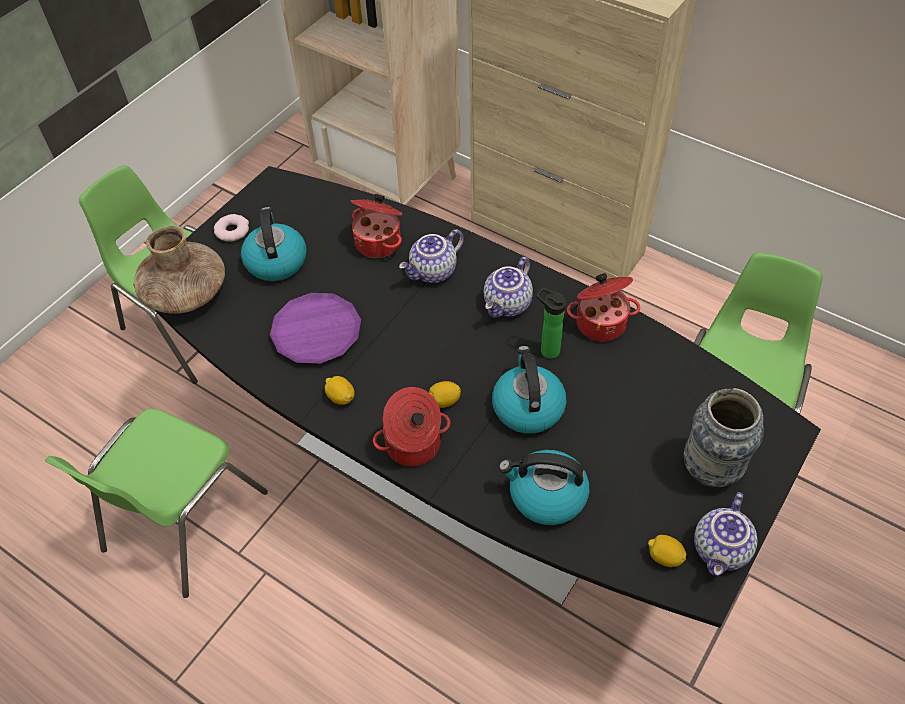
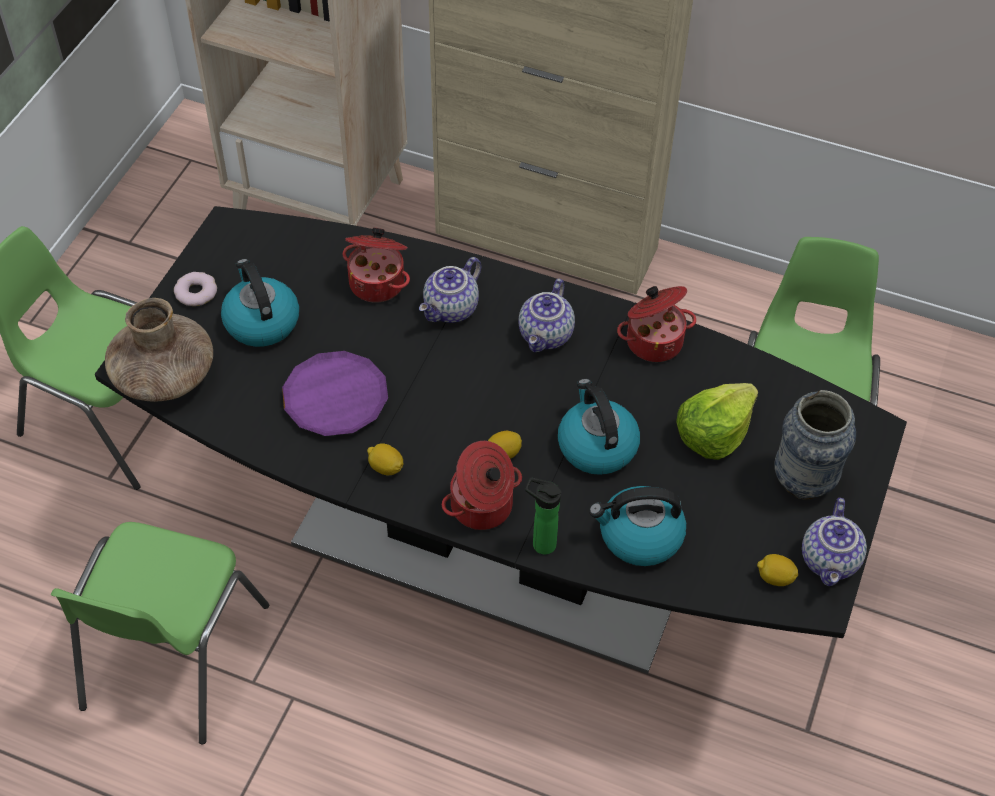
camera: 15 degrees left, 0 degrees up
bottle [537,287,566,359] -> bottle moved to [525,478,561,555]
none -> lettuce [676,383,758,460]

